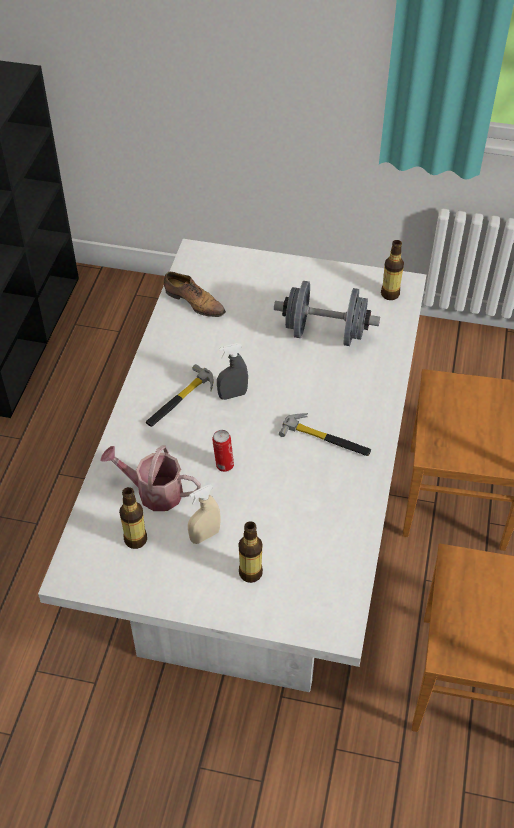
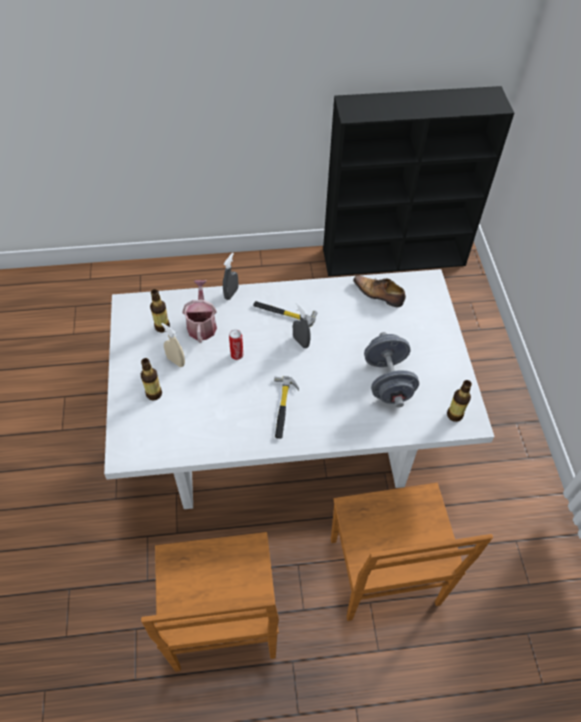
camera: 70 degrees right, 5 degrees up
shoe [164,272,226,317] -> shoe turned 105 degrees clockwise [353,275,406,307]
none -> grey spray bottle [223,253,238,300]

